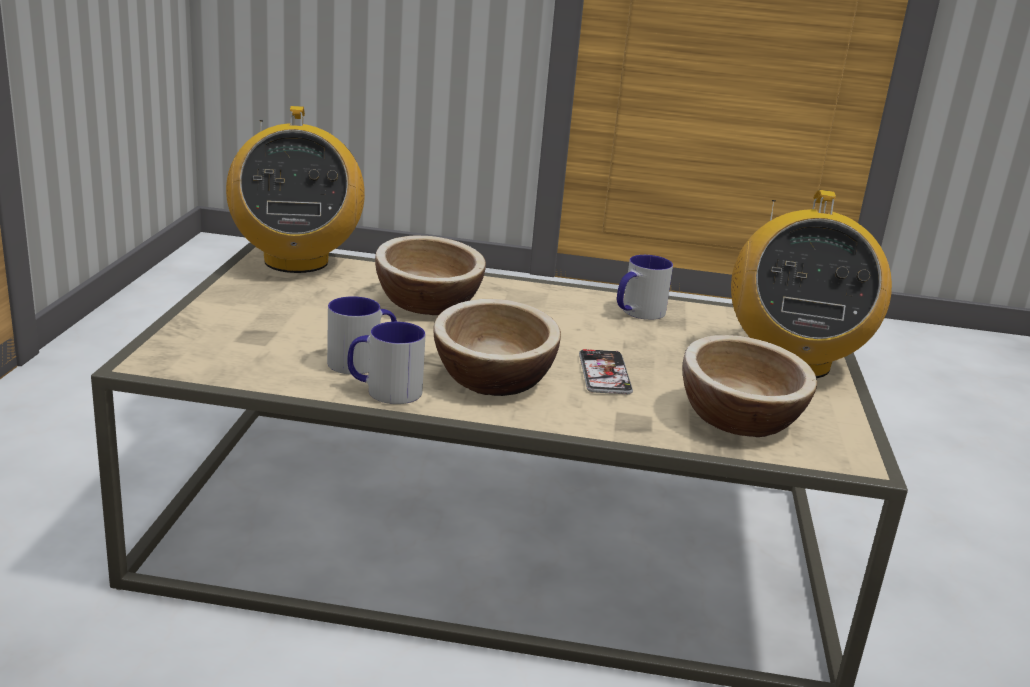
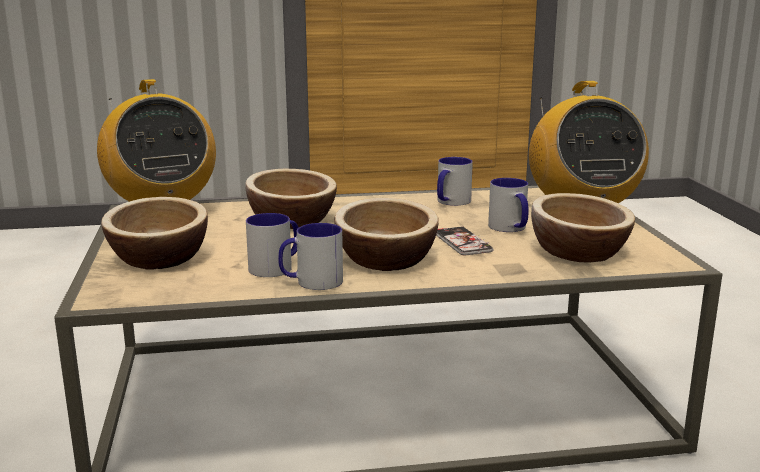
camera: 15 degrees left, 5 degrees down
none -> bowl [101,197,208,270]
none -> mug [488,178,529,232]

